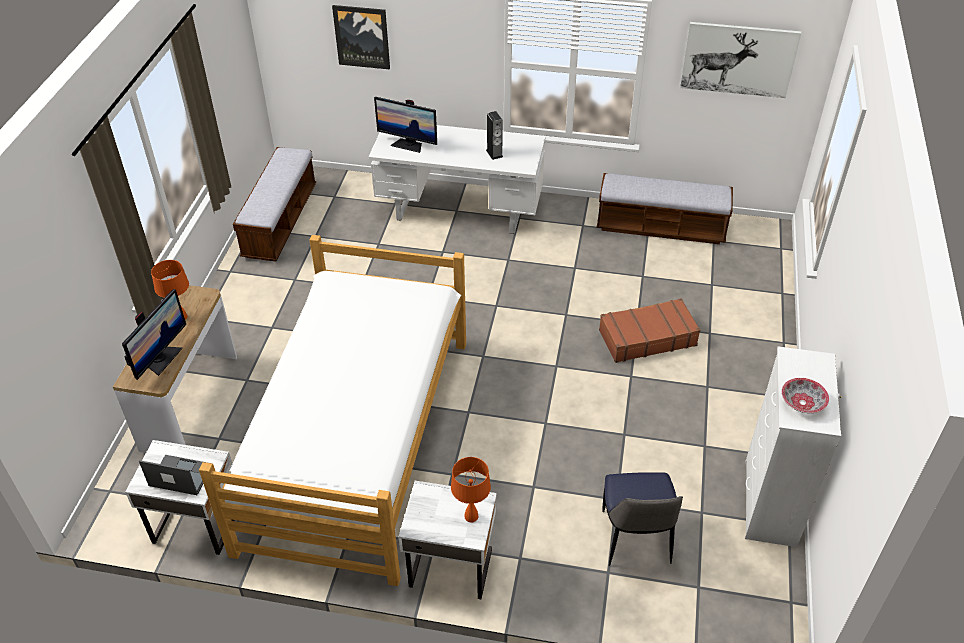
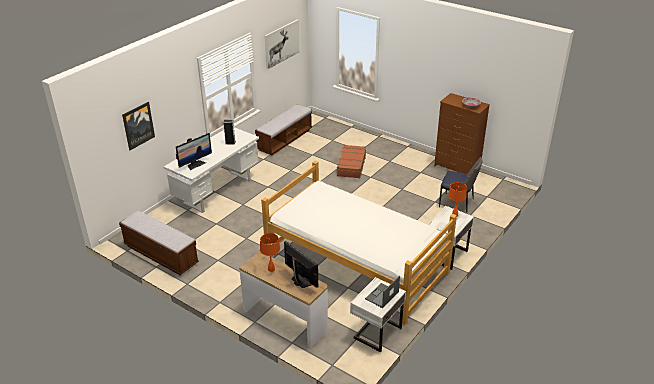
camera: 65 degrees left, 10 degrees down
white dresser [745,346,841,547] -> brown dresser [434,93,490,175]

